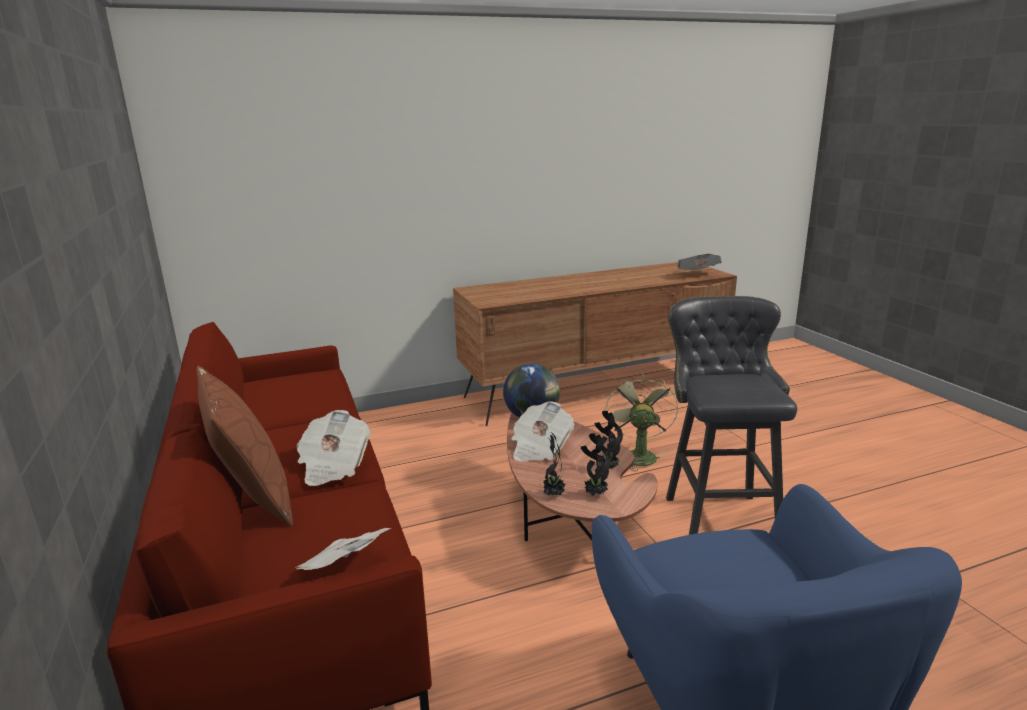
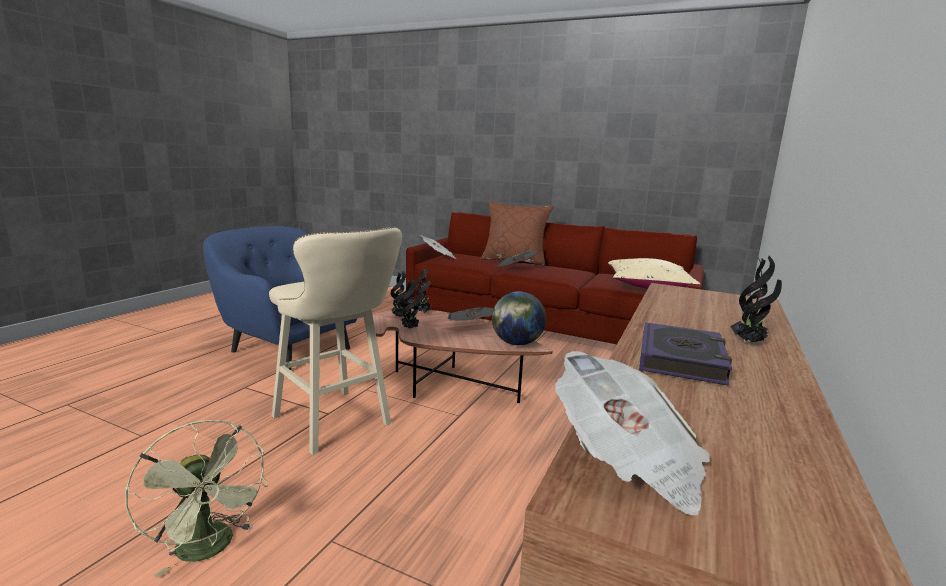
camera: 135 degrees right, 5 degrees down
green fan [605,374,678,471] -> green fan moved to [125,420,268,578]
black stool [666,296,797,535] -> beige stool [269,227,402,455]
none -> beige pillow [608,258,700,289]
none -> book [639,322,732,385]
none -> potted plant [730,256,782,344]

